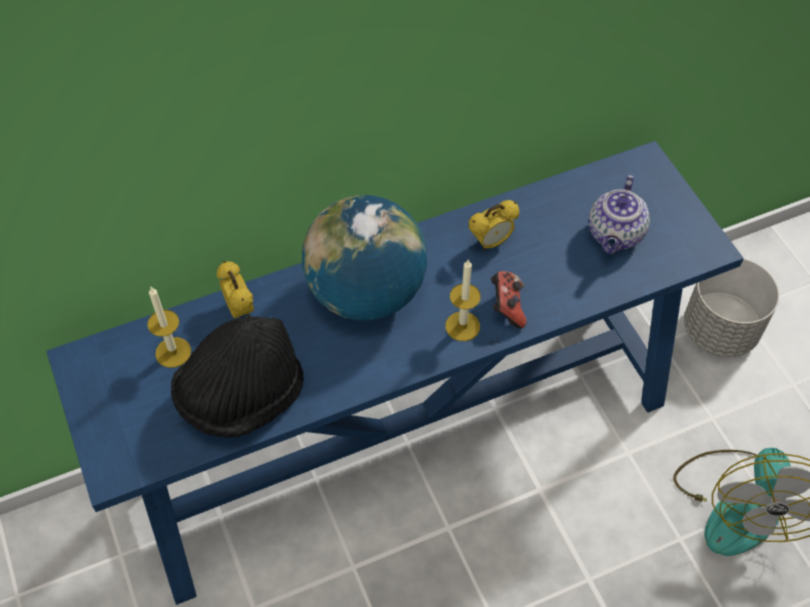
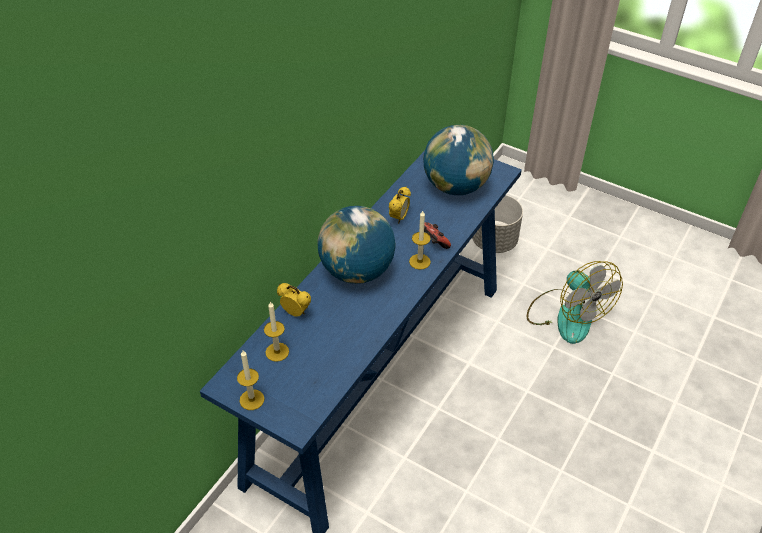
camera: 35 degrees left, 10 degrees down
black hat [171,316,304,438] -> none
teapot [589,175,650,254] -> globe [423,125,494,195]
none -> candle [237,351,264,410]

